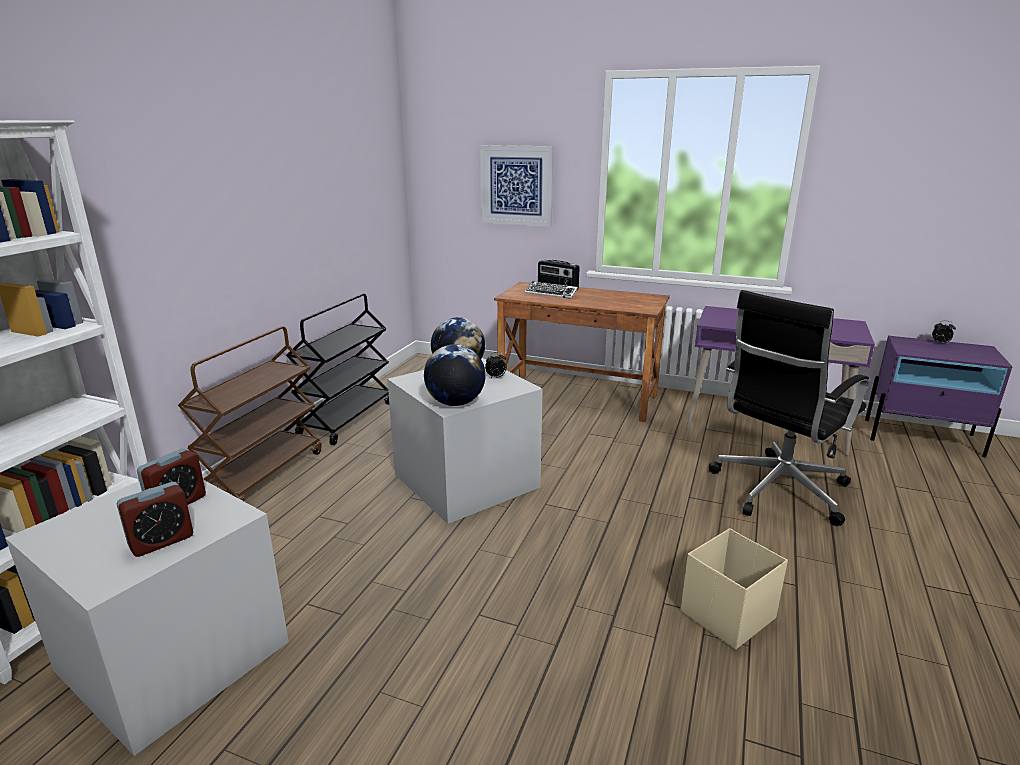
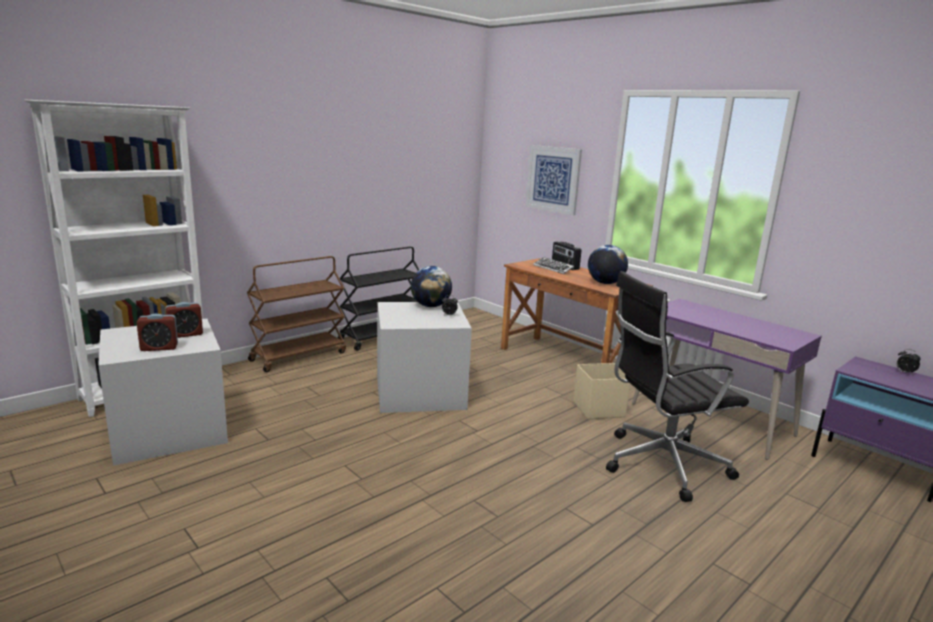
camera: 25 degrees right, 5 degrees down
globe [424,344,486,406] -> globe moved to [588,245,628,284]
beige storage box [680,528,788,650] -> beige storage box moved to [573,363,630,420]

